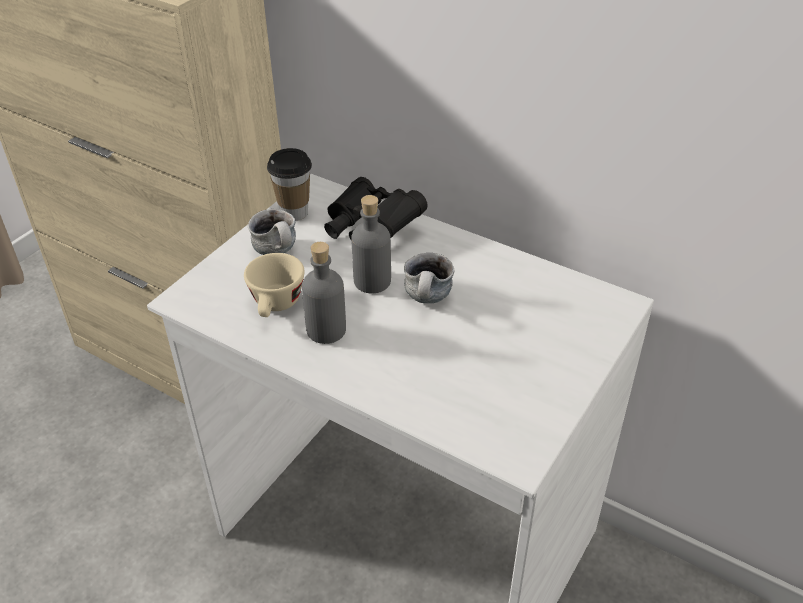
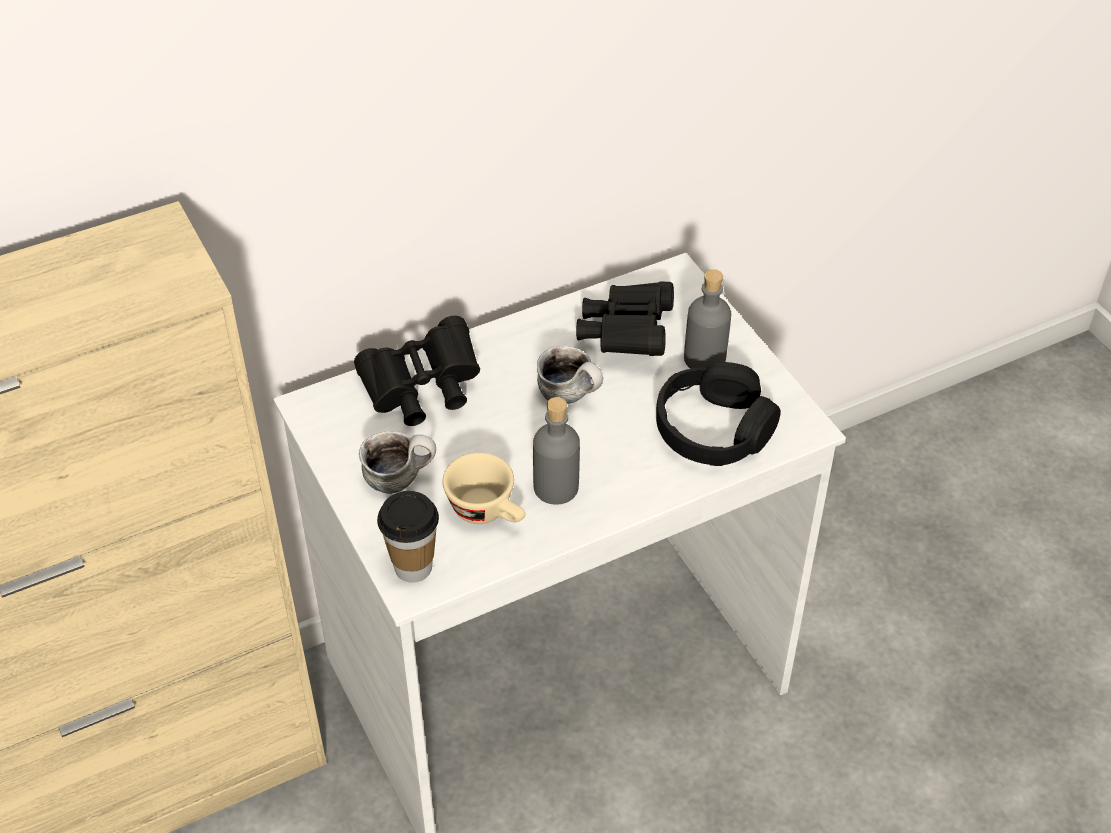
camera: 60 degrees left, 5 degrees up
cup [267,148,312,221] -> cup moved to [377,491,439,583]
grey bottle [351,195,391,293] -> grey bottle moved to [684,269,731,369]
none -> black binoculars [576,281,674,356]
none -> black headphones [656,362,781,466]

